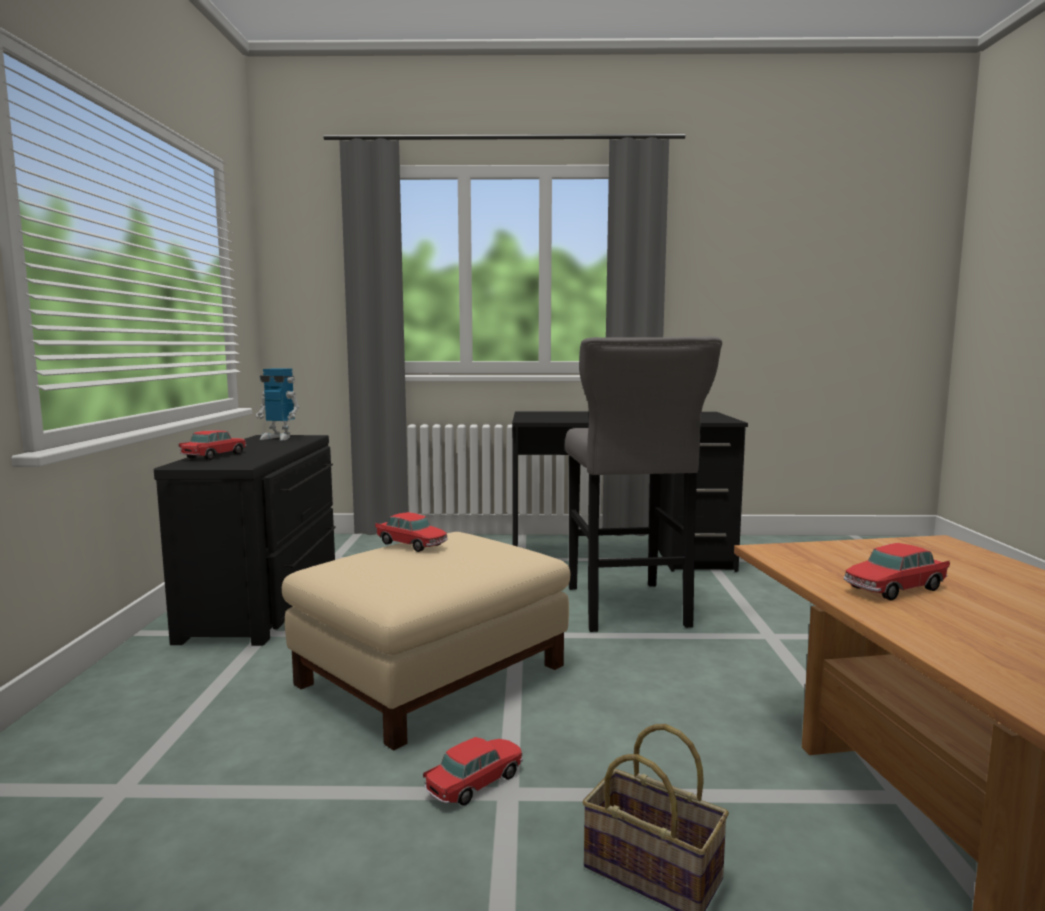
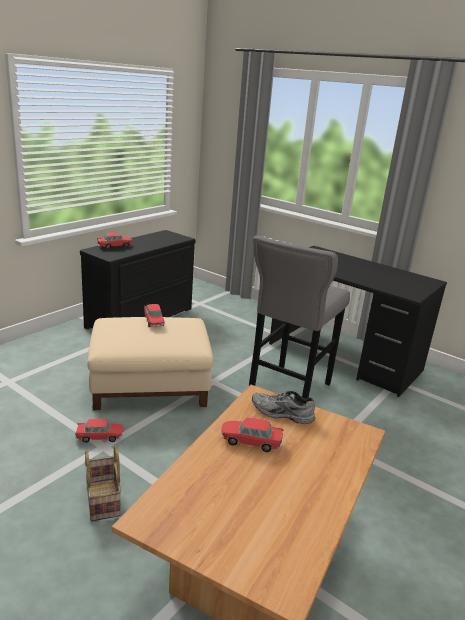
camera: 35 degrees right, 15 degrees up
toy robot [256,368,300,441] -> none
none -> grey shoe [252,391,315,424]

